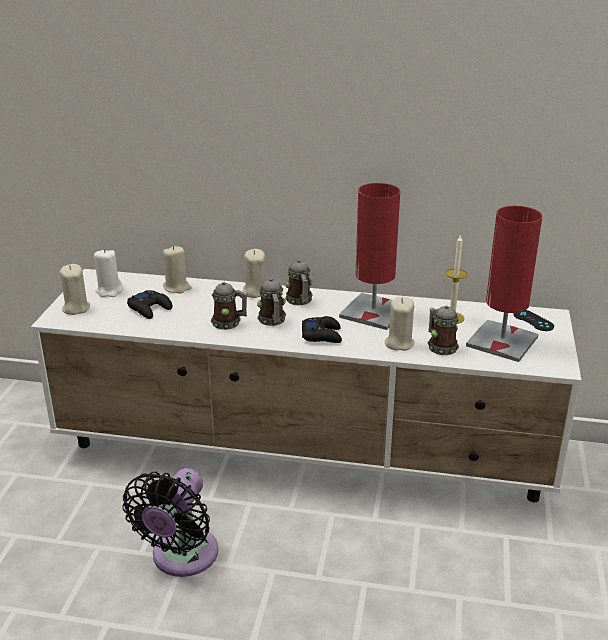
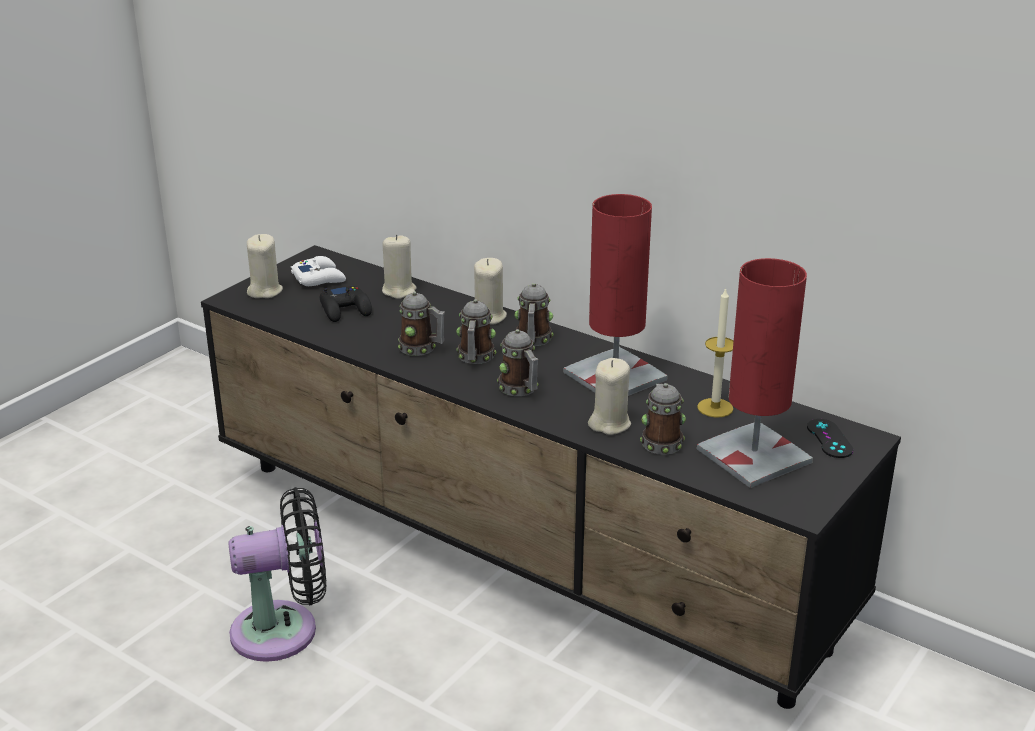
camera: 25 degrees right, 0 degrees up
white tv stand [31,269,581,502] -> black tv stand [201,245,901,709]
white candle [94,249,123,297] -> white game controller [291,256,346,286]
black fan [122,468,218,577] -> black fan turned 150 degrees counterclockwise [229,487,326,662]
black game controller [302,316,342,343] -> mug [497,329,538,396]

